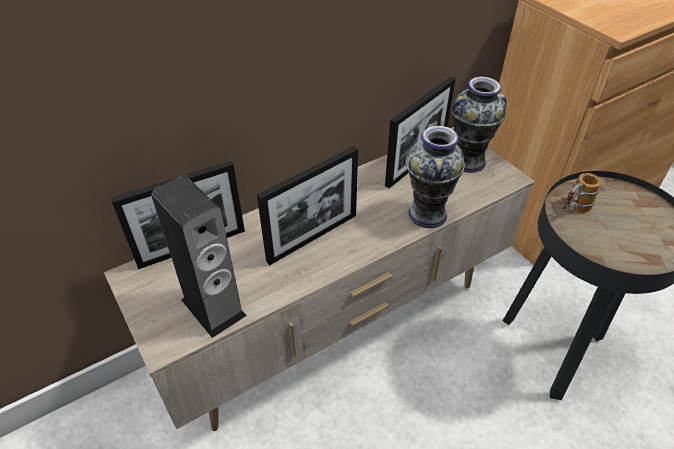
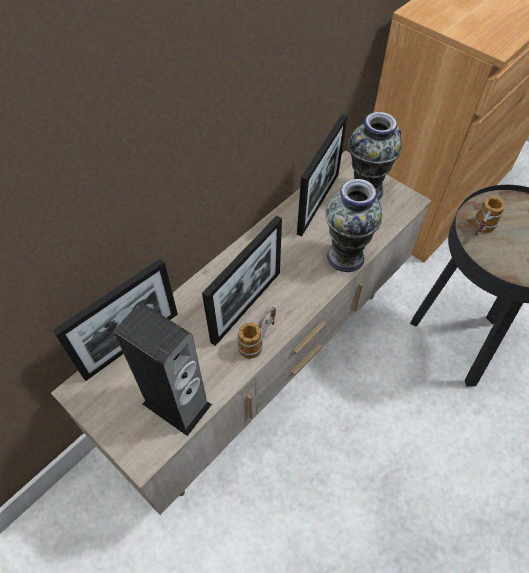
camera: 15 degrees left, 10 degrees up
none -> mug [237,307,276,359]

